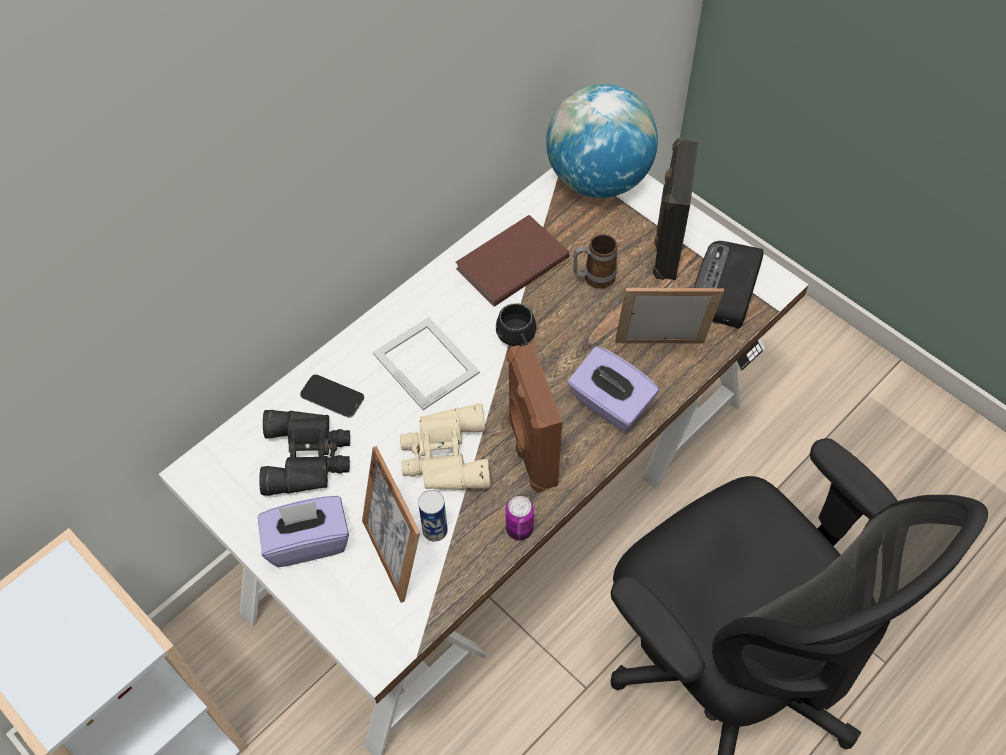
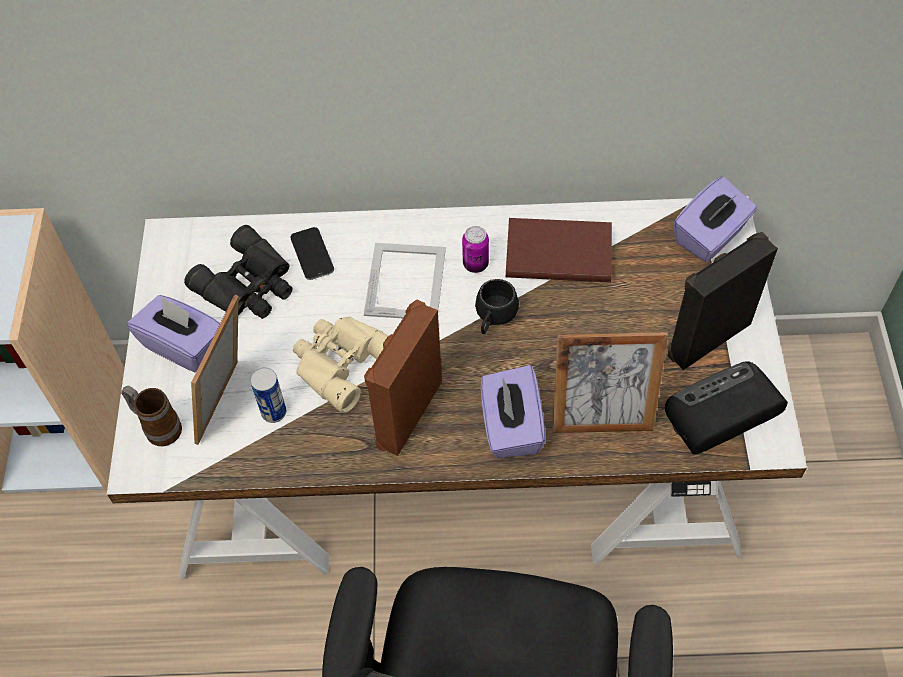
camera: 45 degrees right, 0 degrees up
can [506,496,534,540] -> can moved to [462,226,489,273]
globe [546,84,658,198] -> purple tissue box [673,177,757,262]
mug [573,234,618,289] -> mug moved to [122,386,182,446]
picture frame [615,288,724,343] -> picture frame turned 135 degrees clockwise [552,332,668,433]

